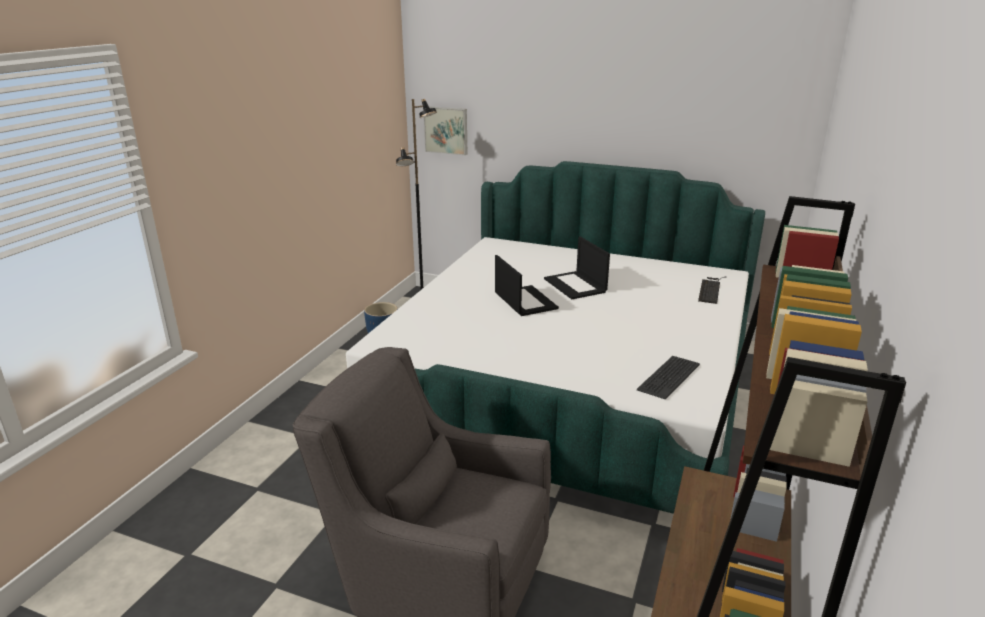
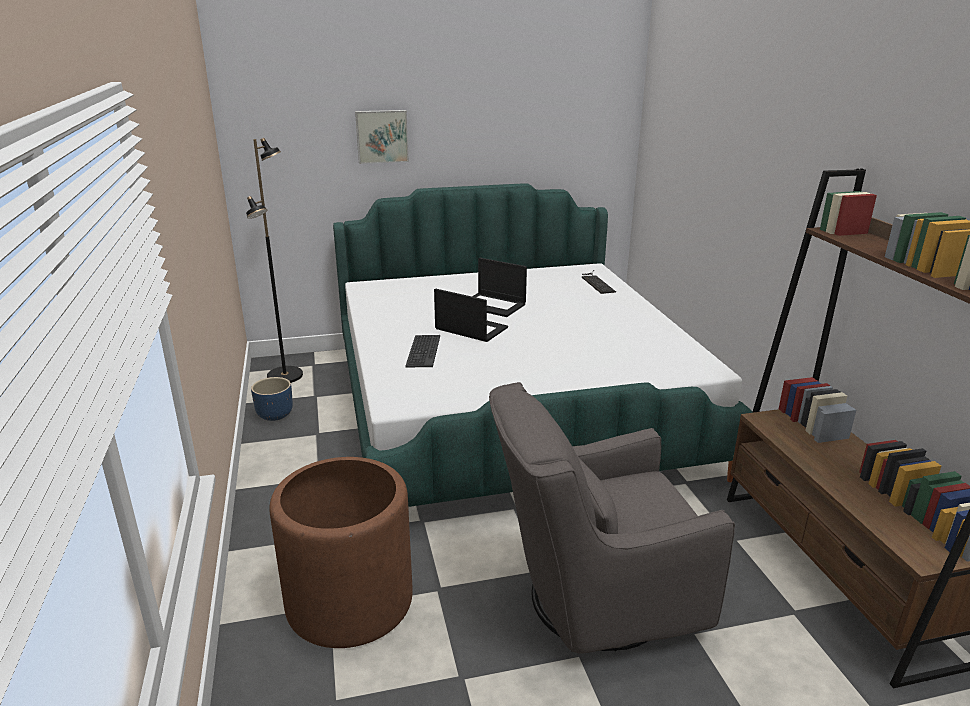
camera: 35 degrees left, 0 degrees up
picture [423,106,467,155] -> picture moved to [355,110,409,164]
keyboard [637,356,700,400] -> keyboard moved to [405,335,440,367]
none -> brown planter [269,457,413,648]

